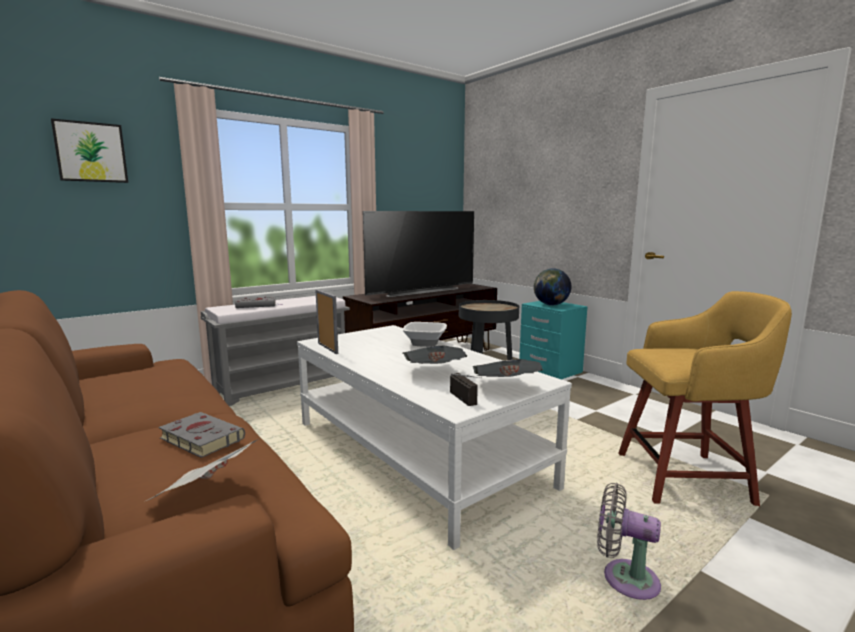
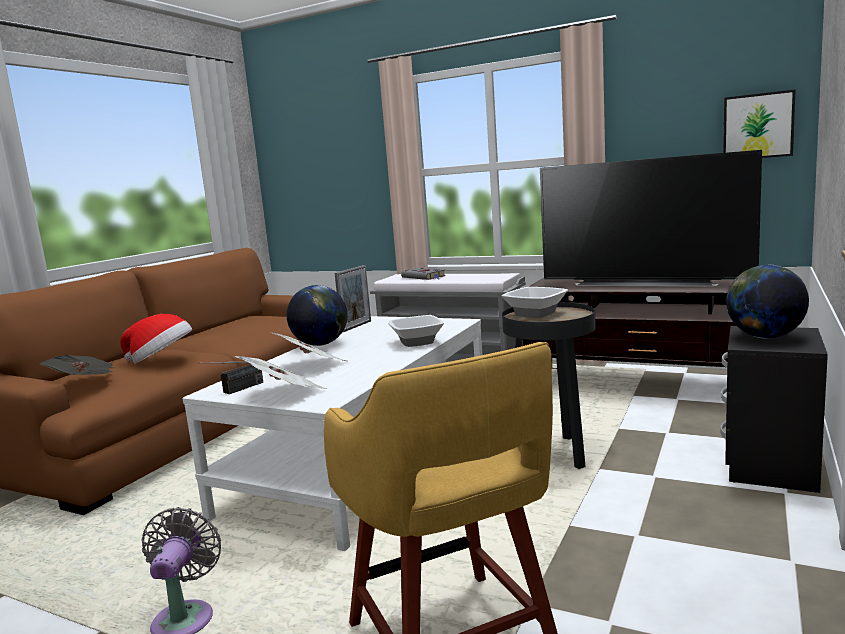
camera: 65 degrees right, 0 degrees up
picture [51,118,128,183] -> picture moved to [723,89,796,158]
grey book [158,412,245,458] -> hat [120,314,192,364]
turquoise nightstand [519,301,587,380] -> black nightstand [720,326,828,493]
none -> globe [287,285,348,346]
none -> bowl [502,287,568,318]

